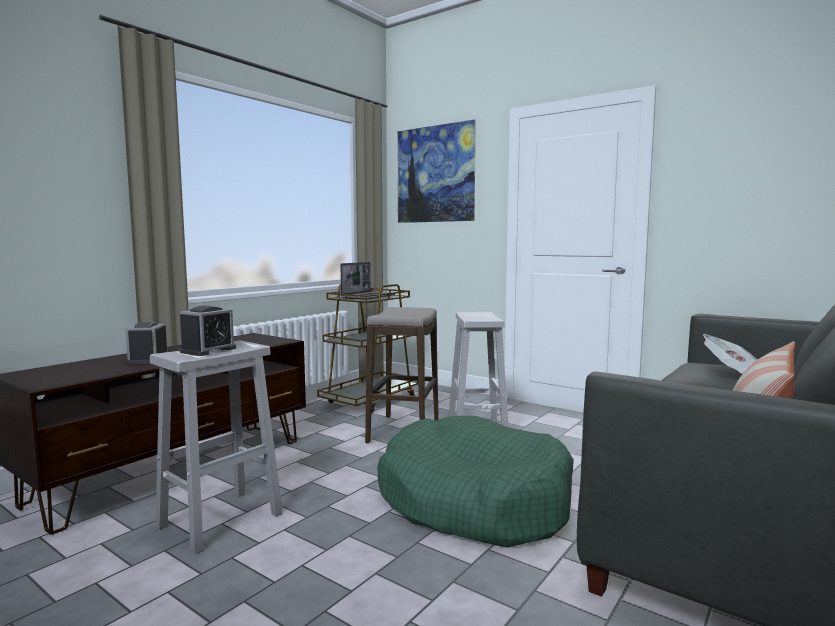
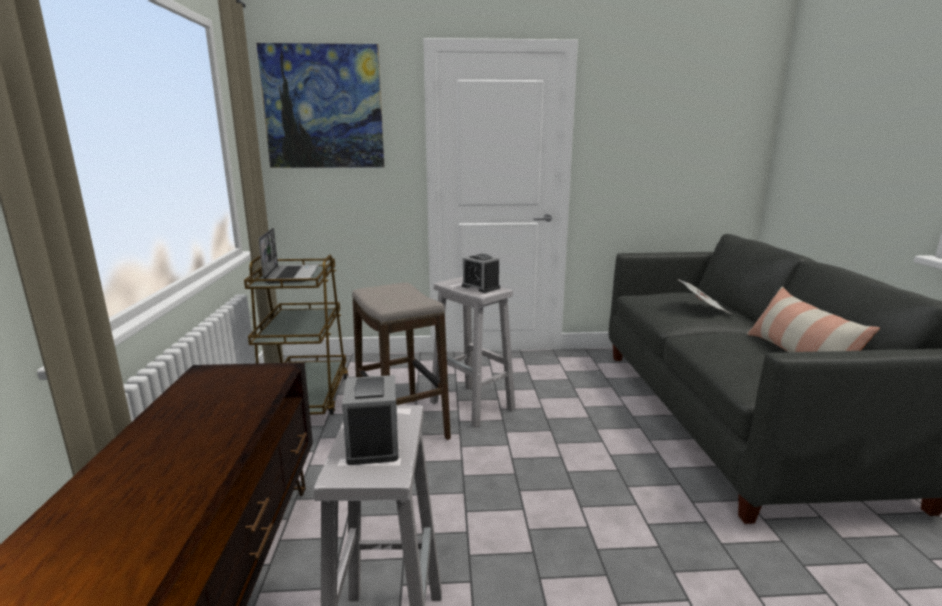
camera: 40 degrees left, 10 degrees up
alarm clock [125,322,168,364] -> alarm clock moved to [462,254,500,293]
green dog bed [377,416,574,548] -> none

